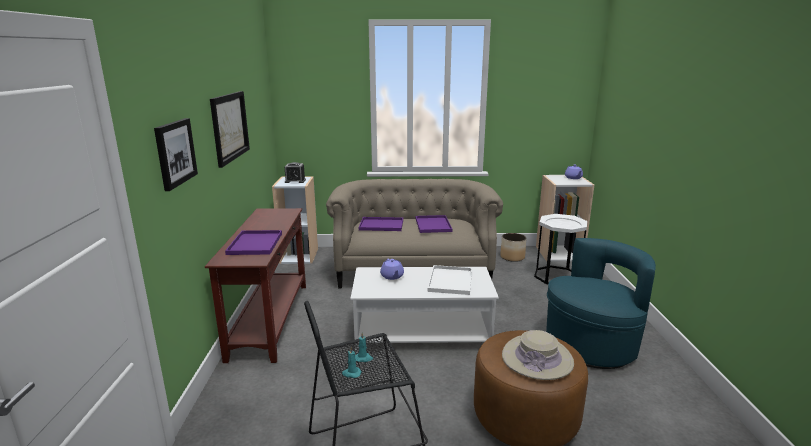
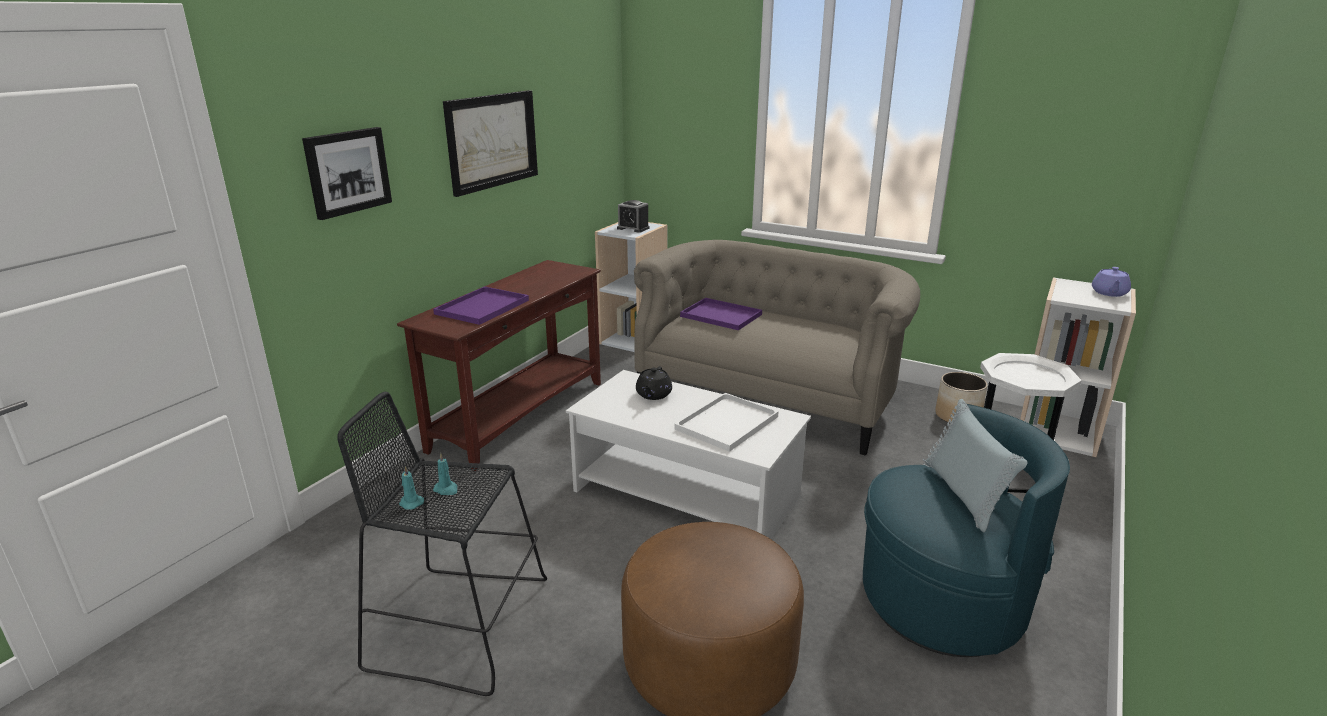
camera: 30 degrees right, 5 degrees up
purple teapot [380,258,404,280] -> black teapot [636,366,672,400]
purple tray [415,215,453,233] -> none
beige hat [502,330,574,380] -> none
none -> blue pillow [923,399,1027,532]

